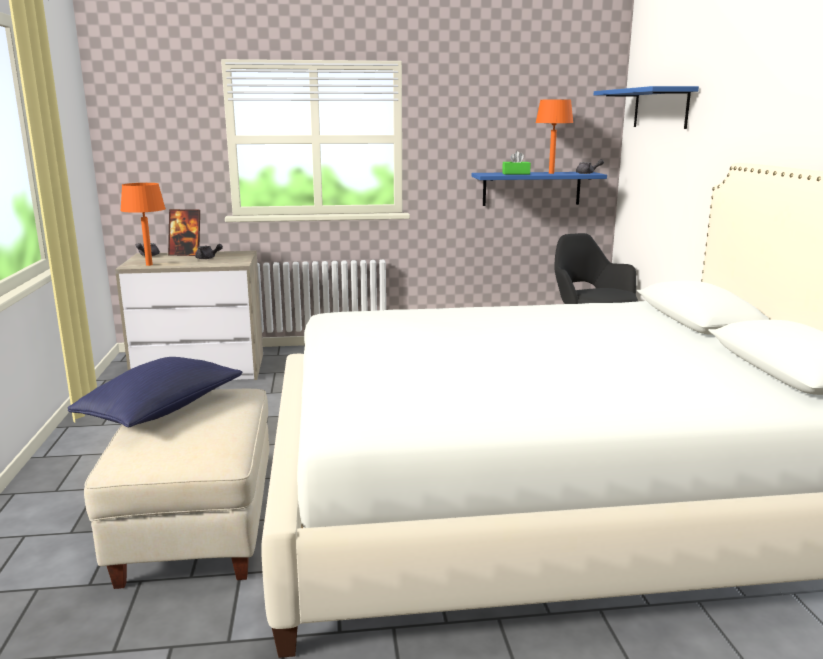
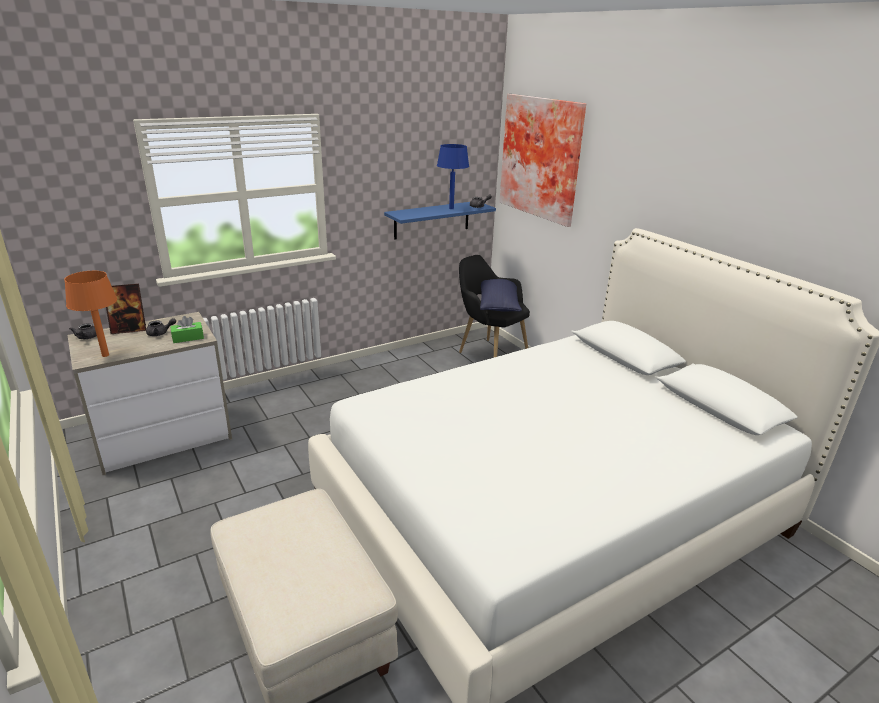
camera: 25 degrees left, 10 degrees up
blue pillow [68,357,242,427] -> blue pillow moved to [480,279,522,312]
green tissue box [502,151,531,175] -> green tissue box moved to [170,316,204,343]
orange table lamp [535,99,574,174] -> blue table lamp [437,144,469,209]
blue shelf [594,86,699,129] -> picture [500,94,586,227]

